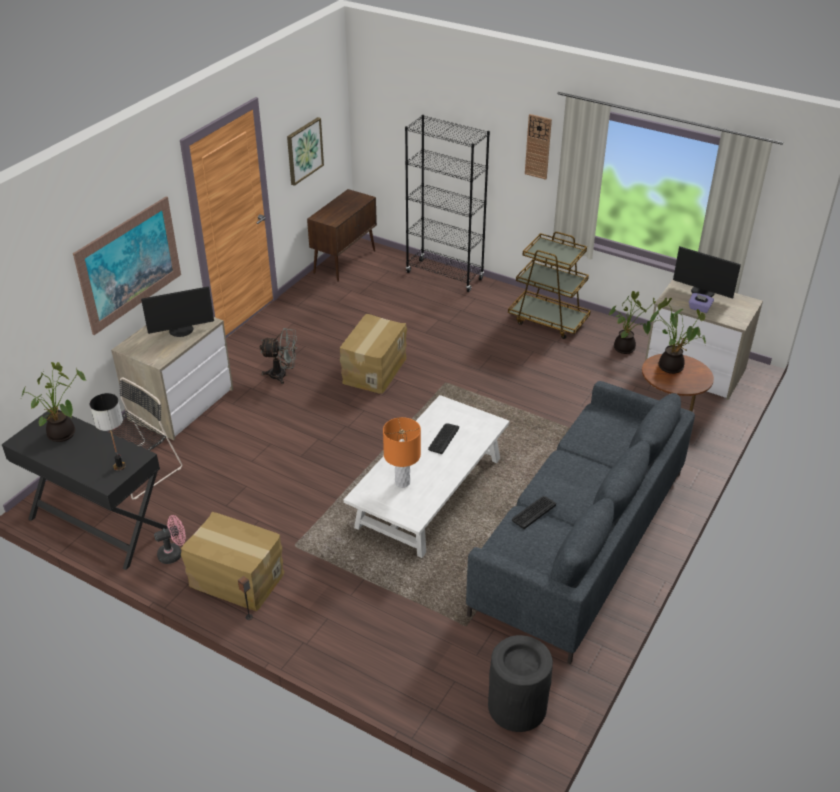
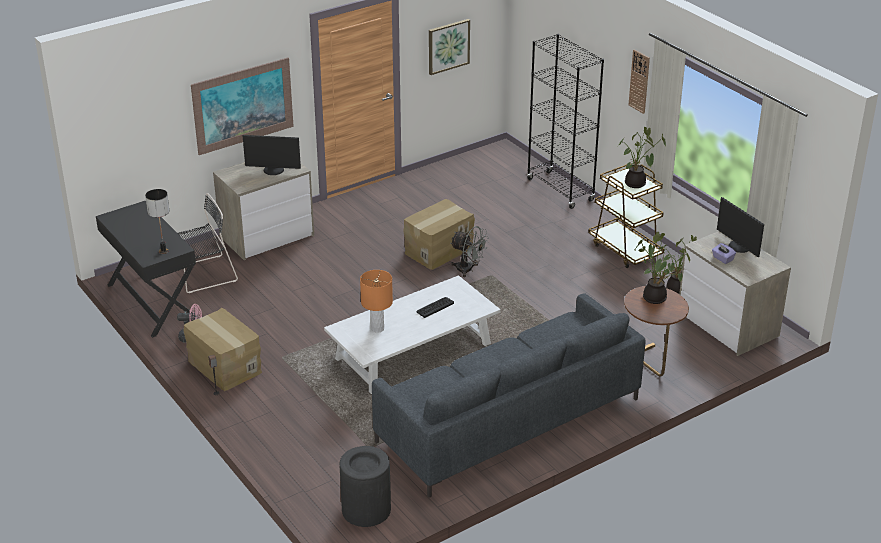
camera: 25 degrees right, 5 degrees down
potted plant [21,362,86,442] -> potted plant moved to [618,127,666,188]
grey fan [260,328,297,384] -> grey fan moved to [451,226,489,277]
brown cabinet [307,189,377,282] -> none
keyboard [512,496,556,529] -> none

